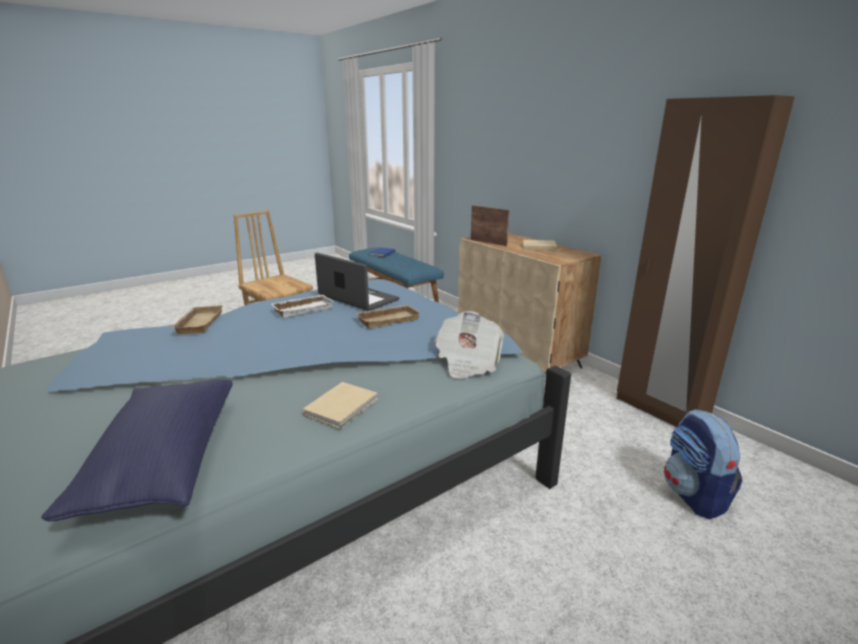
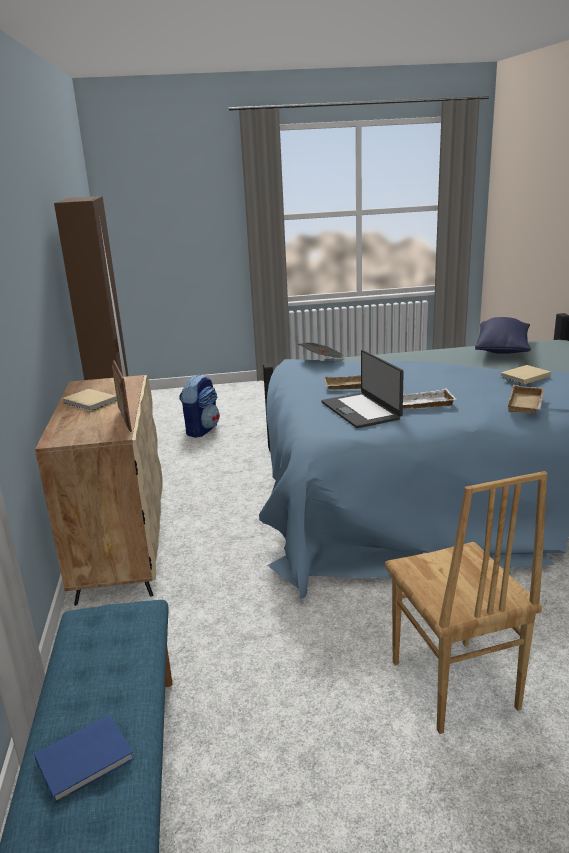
camera: 150 degrees left, 0 degrees up
beige book [303,382,378,429] -> beige book moved to [501,365,551,385]

